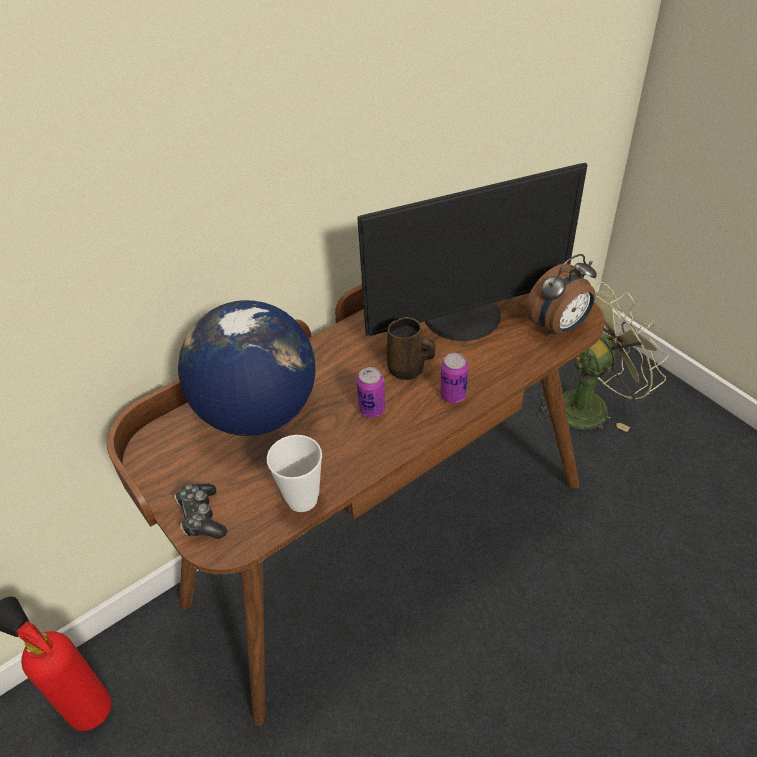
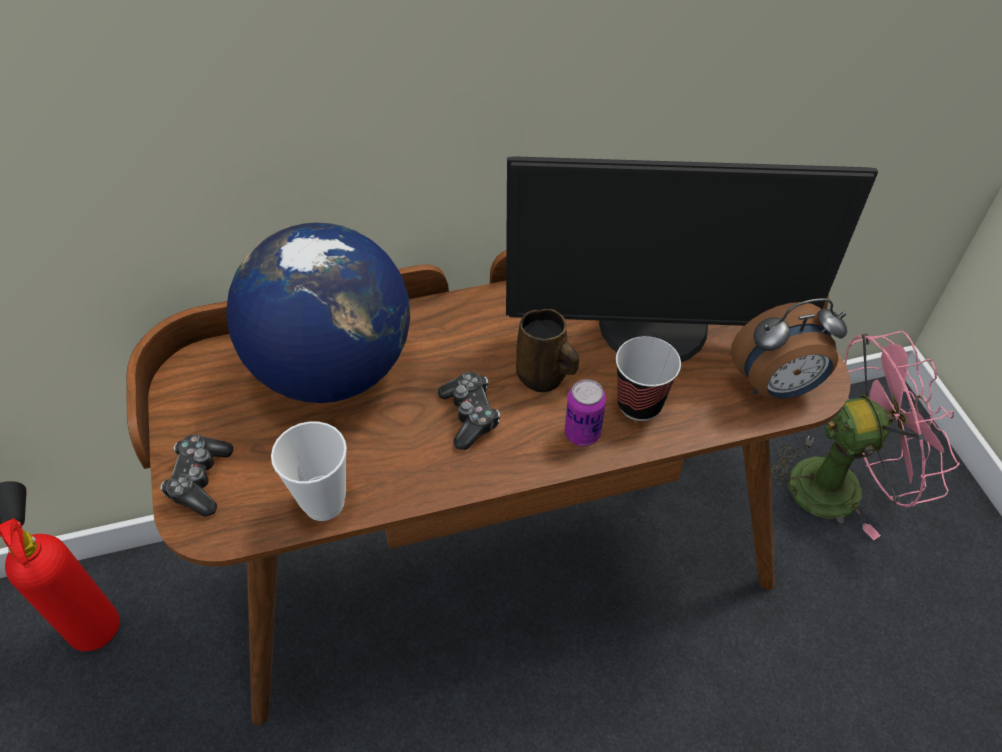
camera: 20 degrees right, 5 degrees up
can [356,367,385,418] -> game controller [438,372,500,450]
green fan [538,282,669,432] -> pink fan [771,331,960,540]
none -> cup [616,336,681,421]

